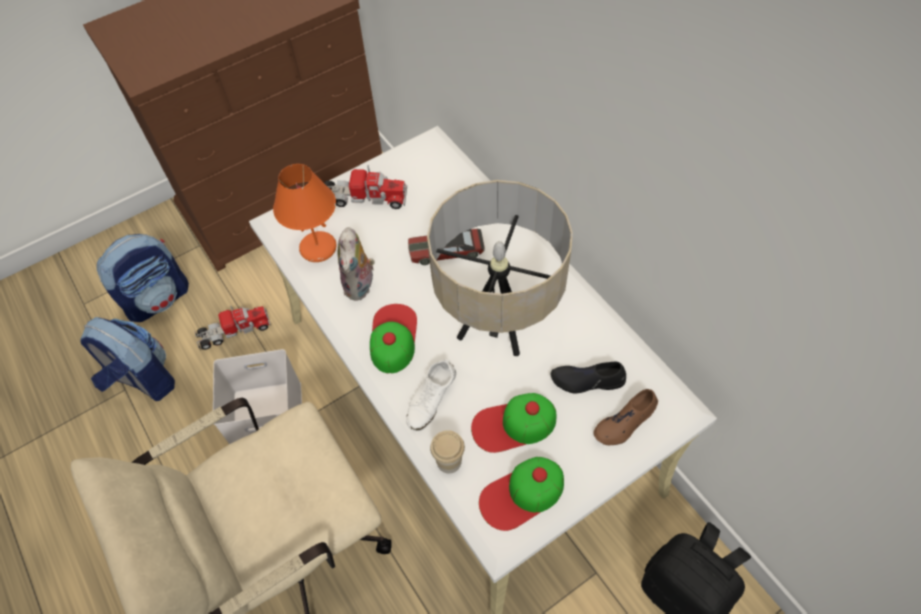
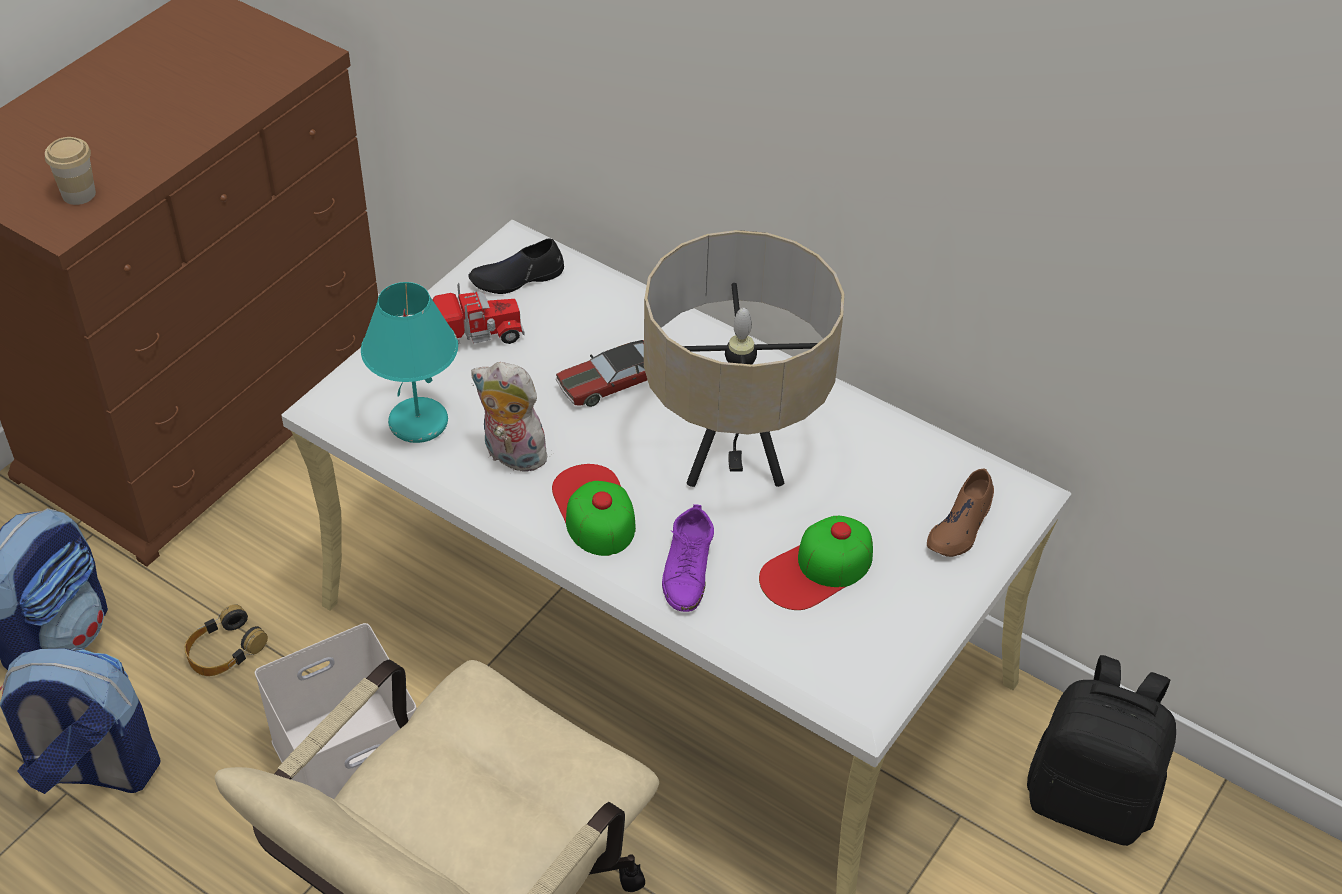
camera: 25 degrees left, 10 degrees down
toy truck [195,306,271,350] -> headphones [184,605,268,676]
orange table lamp [273,164,336,262] -> turquoise table lamp [361,282,458,443]
plush toy [337,227,375,301] -> plush toy turned 135 degrees clockwise [471,362,555,472]
white shoe [406,359,456,431] -> purple shoe [662,504,714,612]
cup [430,430,465,473] -> cup moved to [45,137,96,205]
cap [479,457,564,531] -> none
black shoe [551,362,626,393] -> black shoe moved to [468,239,564,294]

